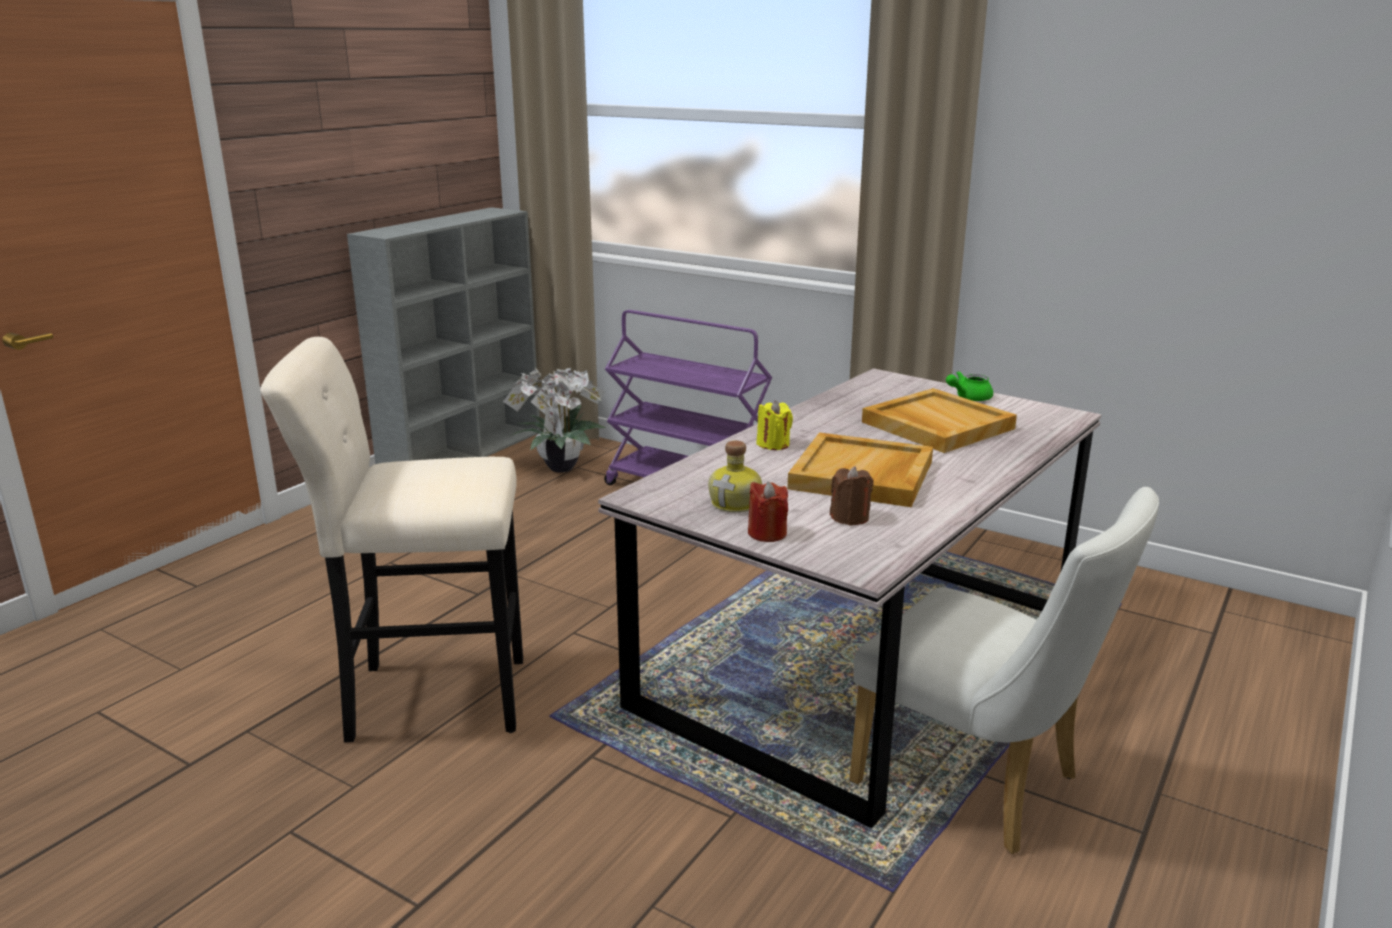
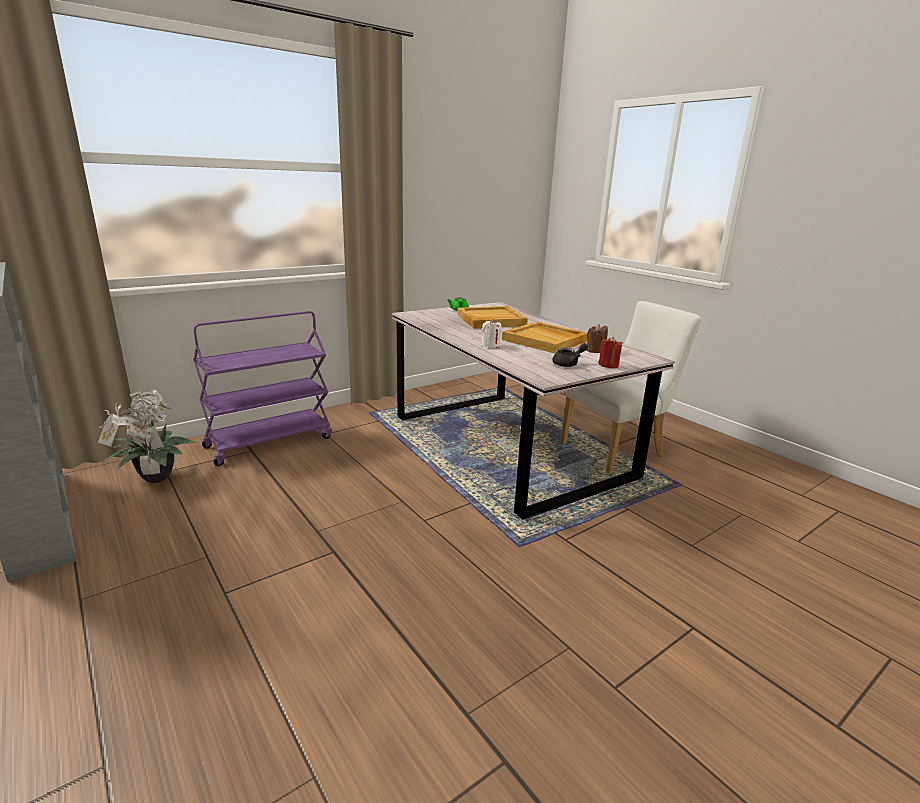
camera: 70 degrees left, 0 degrees up
beige stool [260,337,523,743] -> none
bottle [708,441,762,512] -> black teapot [552,343,588,367]
yellow candle [757,400,793,450] -> white candle [481,319,502,348]

